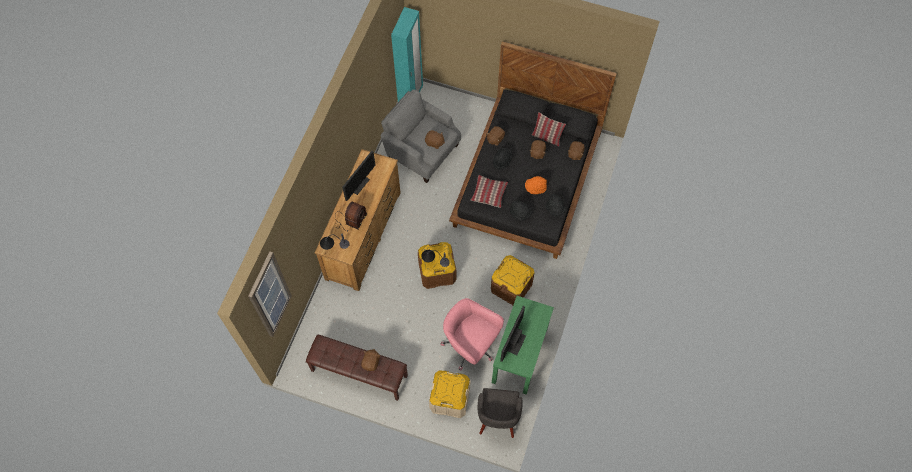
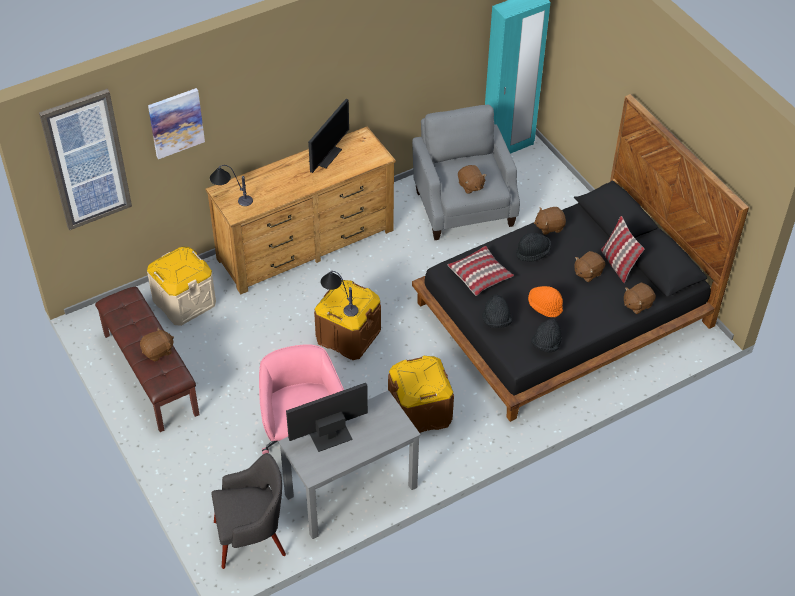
camera: 40 degrees right, 15 degrees down
radio [335,201,367,232] -> none
monitor [342,151,375,201] -> monitor turned 45 degrees counterclockwise [308,99,349,173]
beige storage box [429,371,470,418] -> beige storage box moved to [147,247,216,326]
grey armchair [478,388,523,438] -> grey armchair turned 150 degrees counterclockwise [212,453,286,569]
green desk [492,296,554,395] -> grey desk [278,390,421,539]
none -> picture [148,88,205,159]

